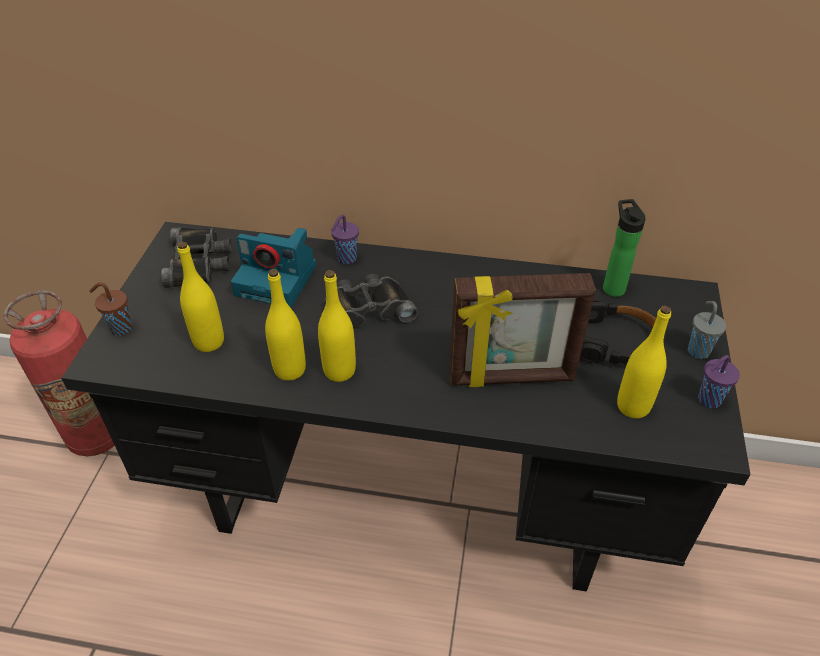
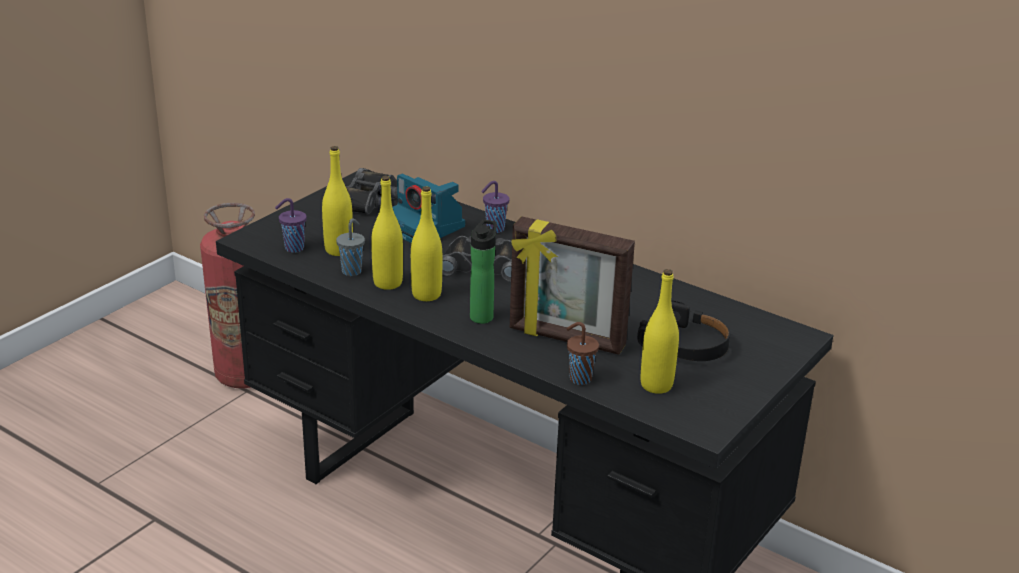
camera: 25 degrees right, 15 degrees down
brown cup [89,282,132,336] -> brown cup moved to [566,322,599,385]
bottle [603,199,646,297] -> bottle moved to [470,219,497,324]
grey cup [688,301,726,359] -> grey cup moved to [336,218,365,276]
purple cup [698,355,740,408] -> purple cup moved to [275,198,306,253]

